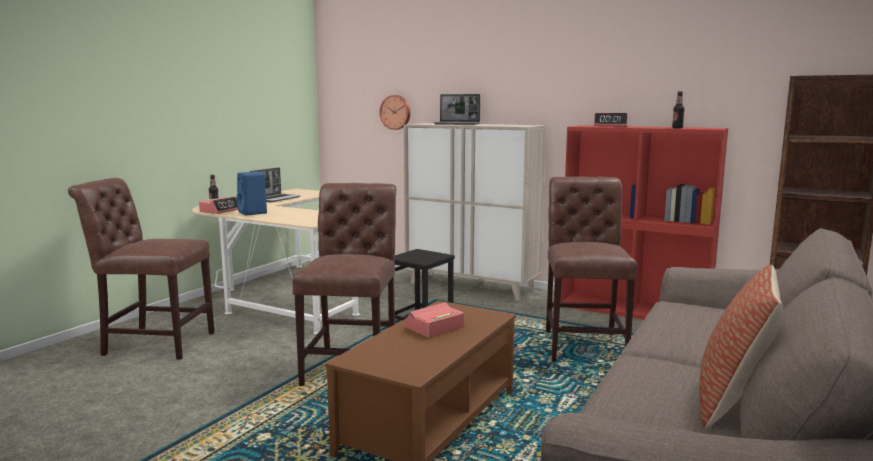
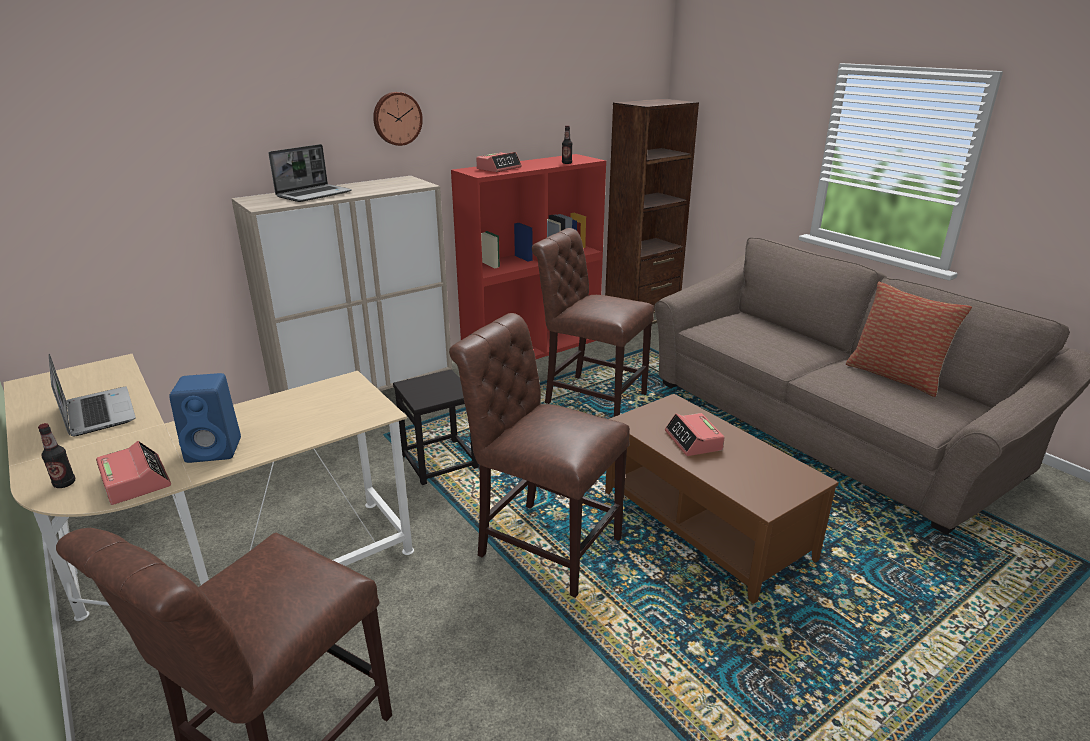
camera: 65 degrees left, 15 degrees up
wall clock [380,95,410,130] -> wall clock moved to [373,92,423,146]

